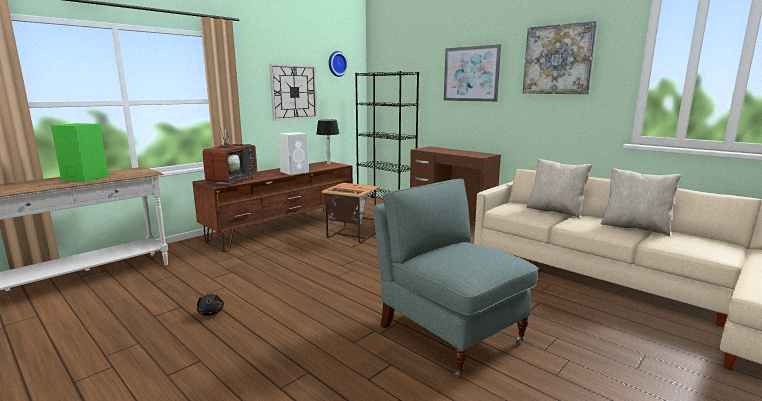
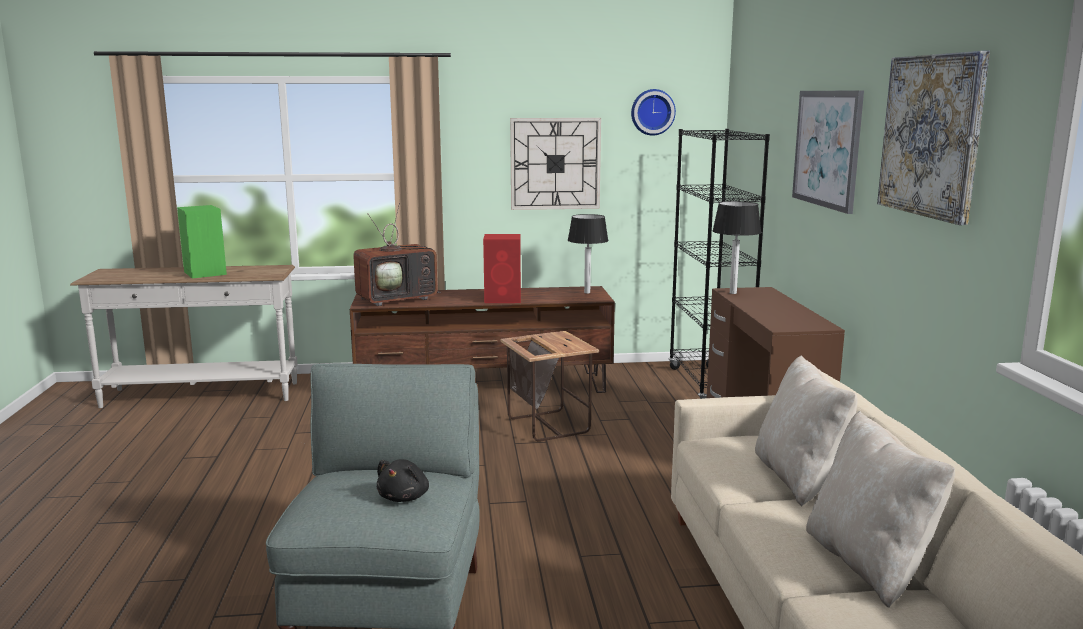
camera: 40 degrees right, 0 degrees up
black plush toy [197,294,224,316] -> black plush toy moved to [376,459,429,502]
white speaker [278,132,309,175] -> red speaker [483,234,521,303]
none -> table lamp [712,201,761,294]

